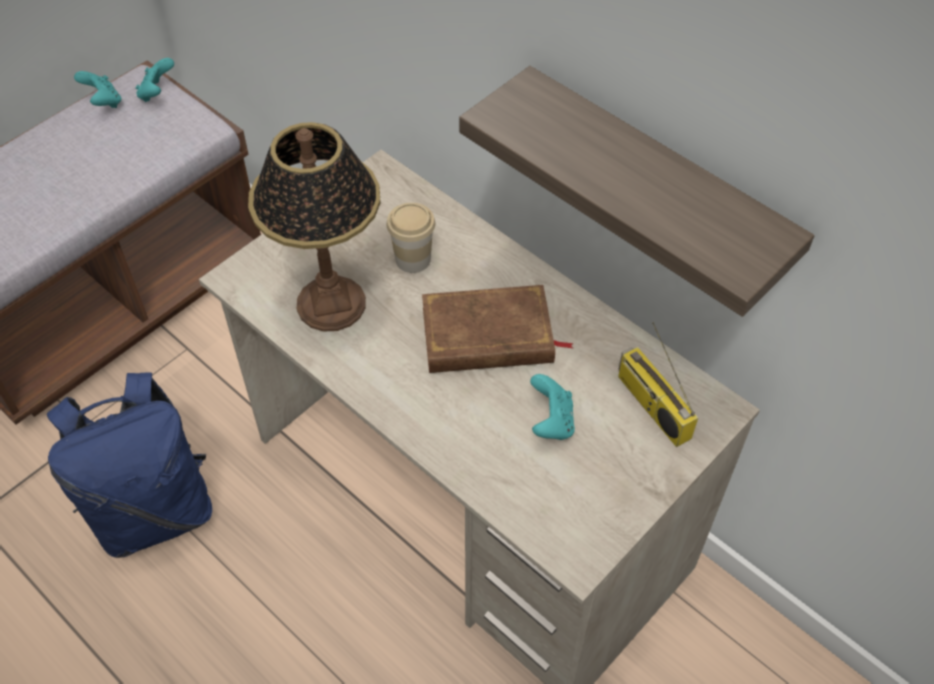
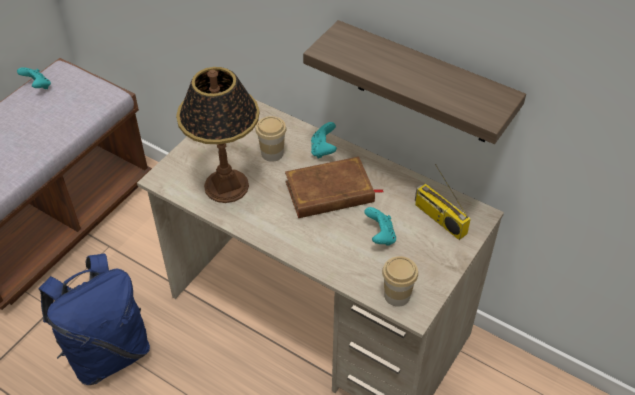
camera: 10 degrees left, 5 degrees down
turquoise game controller [135,58,174,102] -> turquoise game controller moved to [311,122,337,158]
none -> cup [382,256,418,307]

